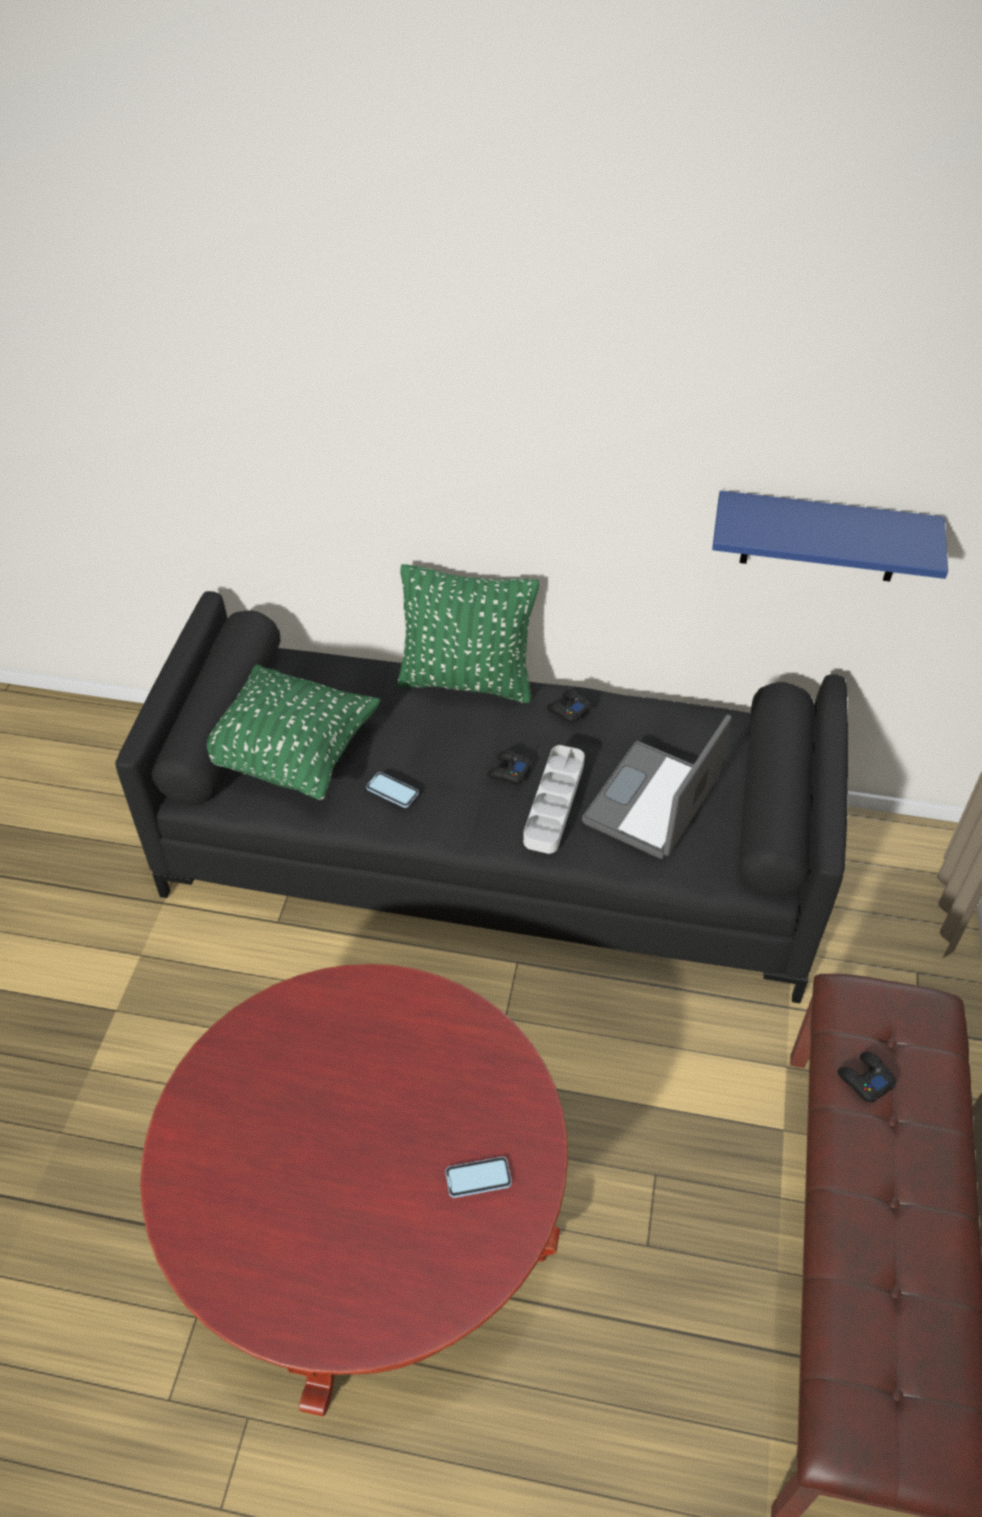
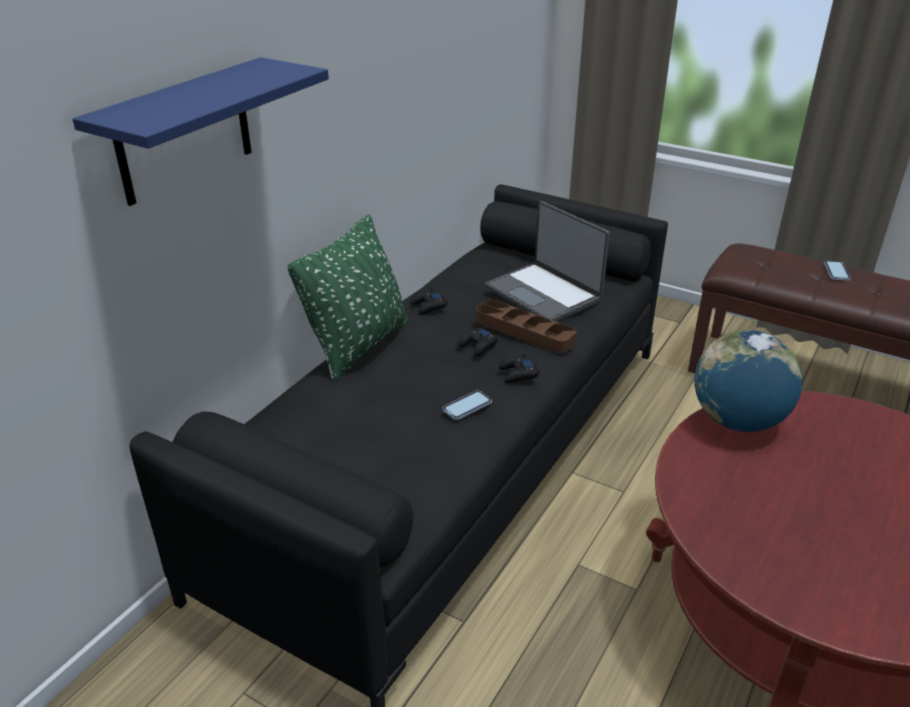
camera: 70 degrees left, 15 degrees down
green pillow [207,664,380,800] -> none
phone [445,1157,512,1198] -> phone moved to [824,261,851,281]
grey tray [523,745,585,854] -> brown tray [476,300,576,354]
blue shelf [712,491,948,581] -> blue shelf moved to [73,57,329,206]
black game controller [838,1052,896,1103] -> black game controller moved to [498,353,539,383]
none -> globe [694,330,802,432]

